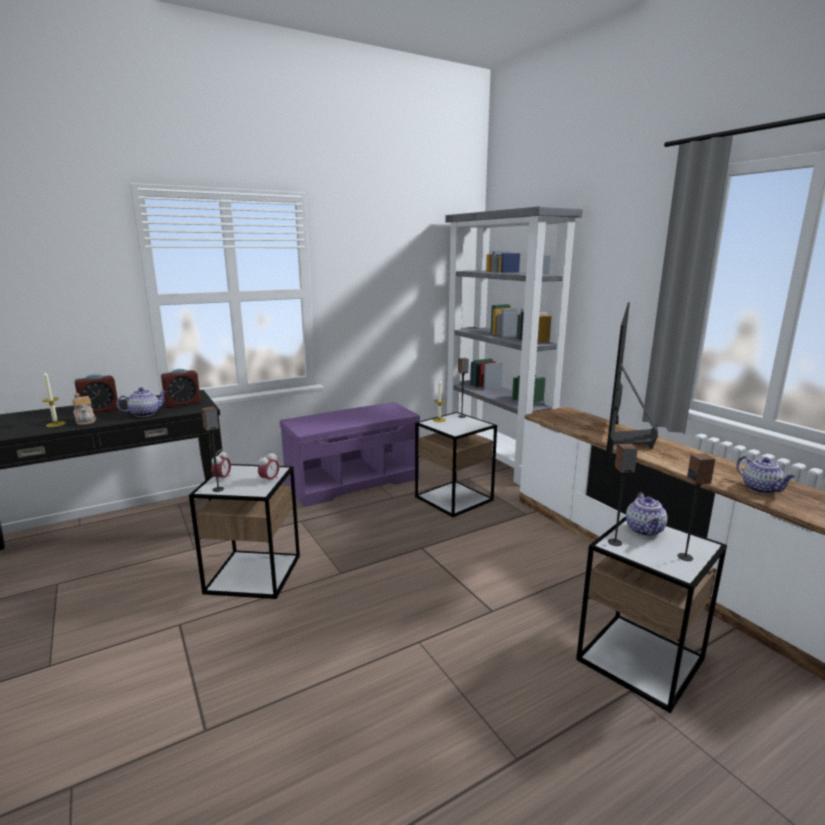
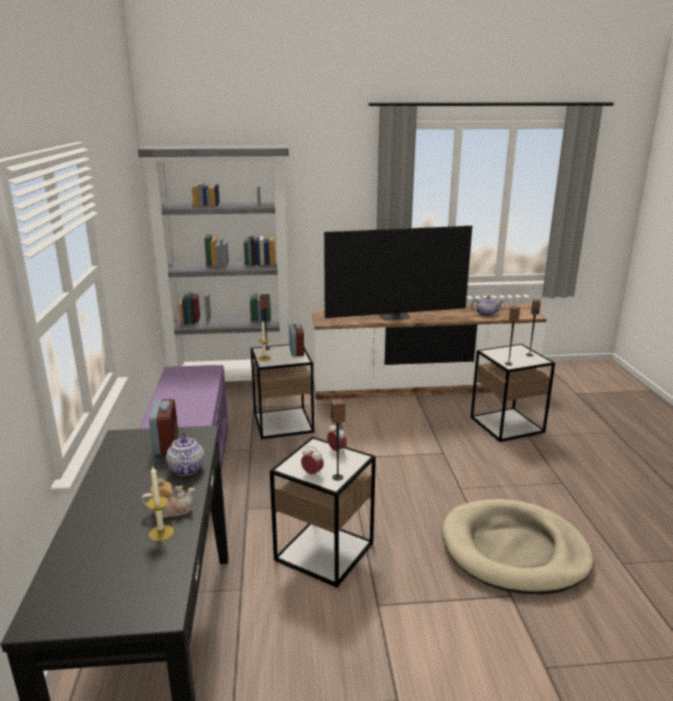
camera: 65 degrees left, 5 degrees up
alarm clock [74,374,118,413] -> alarm clock moved to [289,324,304,357]
television [605,302,658,465] -> television turned 60 degrees counterclockwise [324,226,472,321]
teapot [626,493,667,536] -> none
none -> beige dog bed [442,499,593,595]

